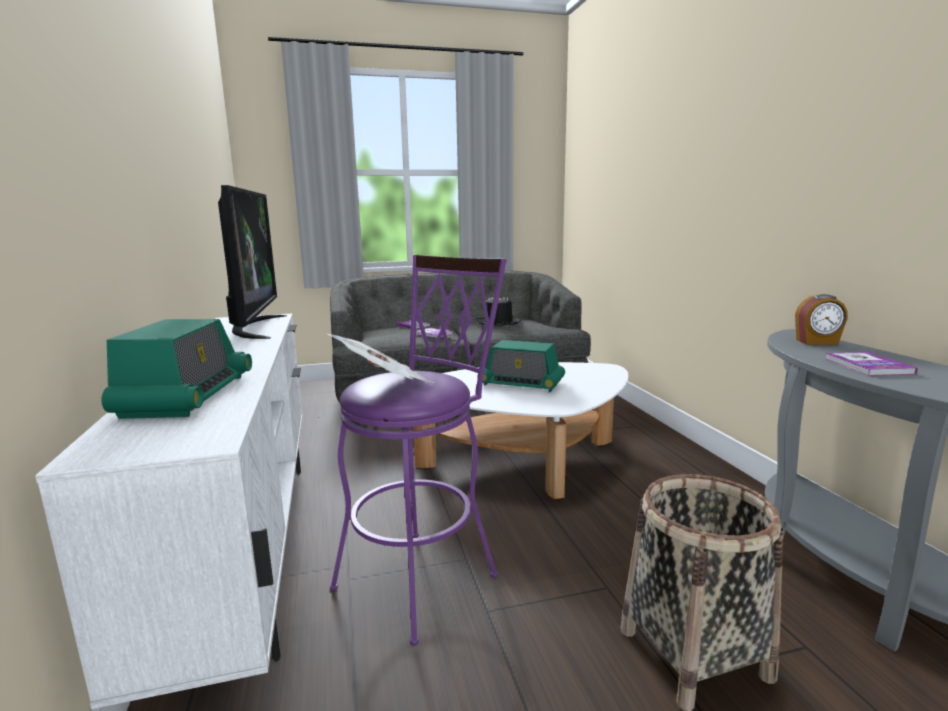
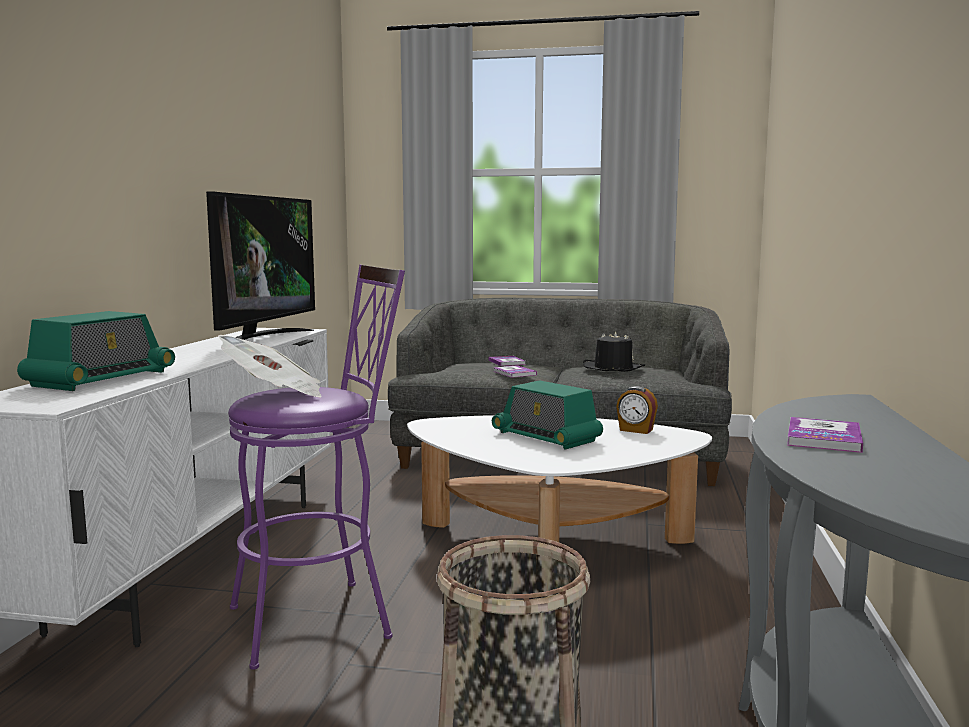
camera: 25 degrees right, 5 degrees down
alarm clock [795,294,848,345] -> alarm clock moved to [616,386,658,434]

